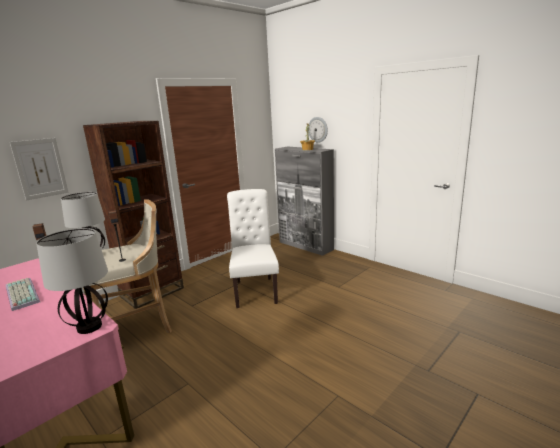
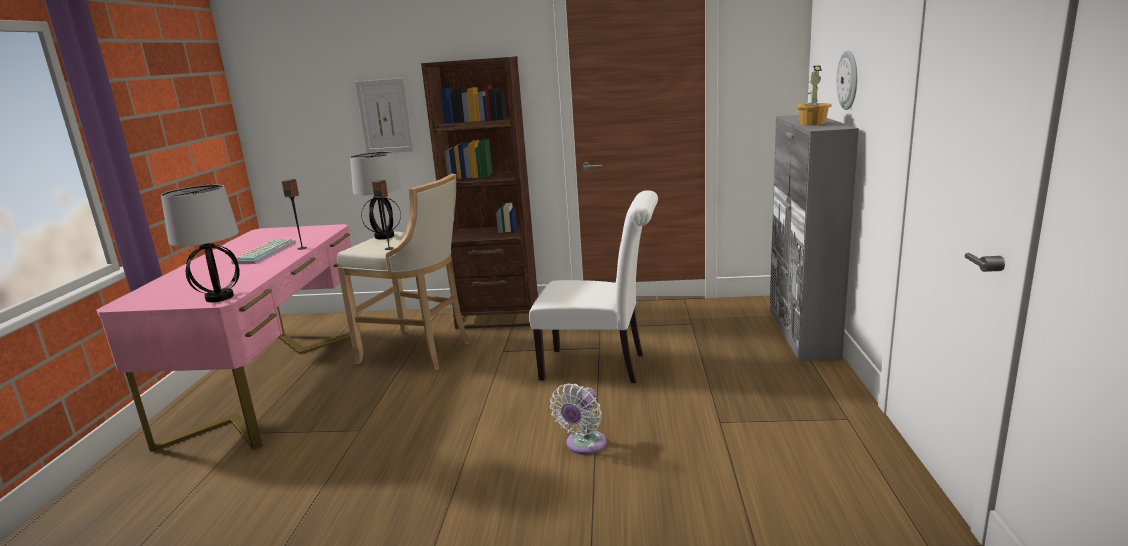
camera: 50 degrees right, 0 degrees up
white chair [227,189,279,308] -> white chair turned 60 degrees clockwise [529,190,658,383]
none -> white fan [550,383,607,455]

